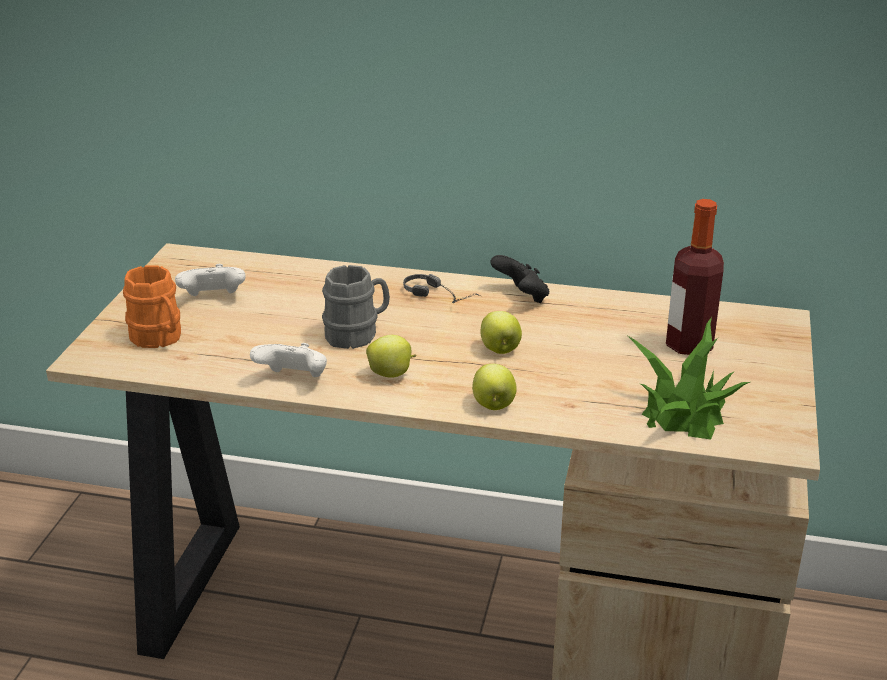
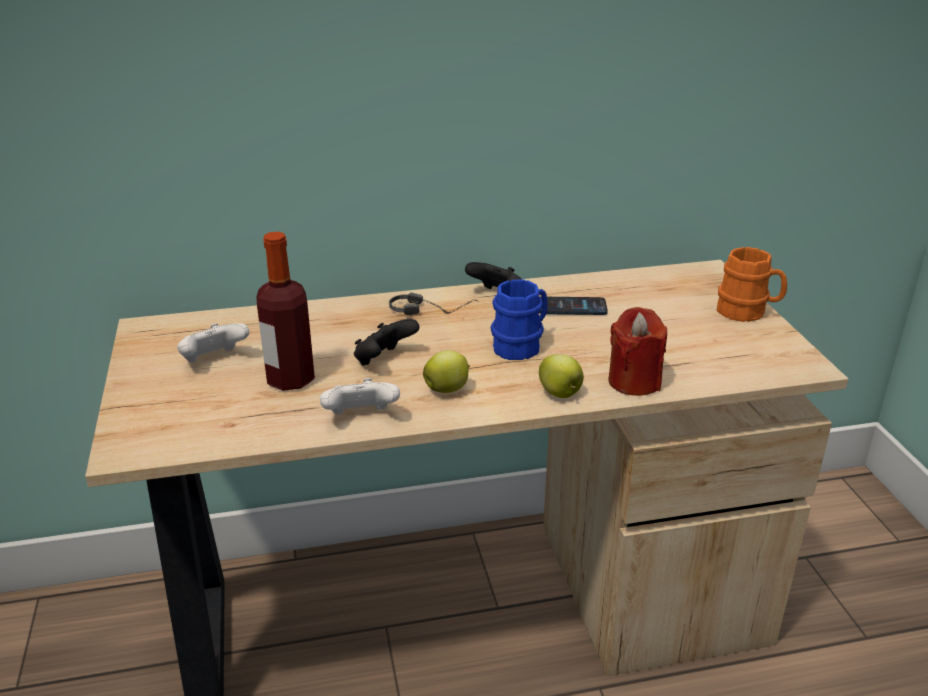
camera: 25 degrees left, 0 degrees up
orange mug [123,266,181,348] -> orange mug moved to [717,247,787,322]
grey mug [322,265,390,349] -> black game controller [354,319,419,366]
apple [480,311,522,354] -> blue mug [491,279,548,360]
potted plant [628,317,750,440] -> none
bottle [666,199,724,355] -> bottle moved to [256,232,315,391]
none -> phone [539,297,608,315]
none -> red candle [608,307,667,396]

